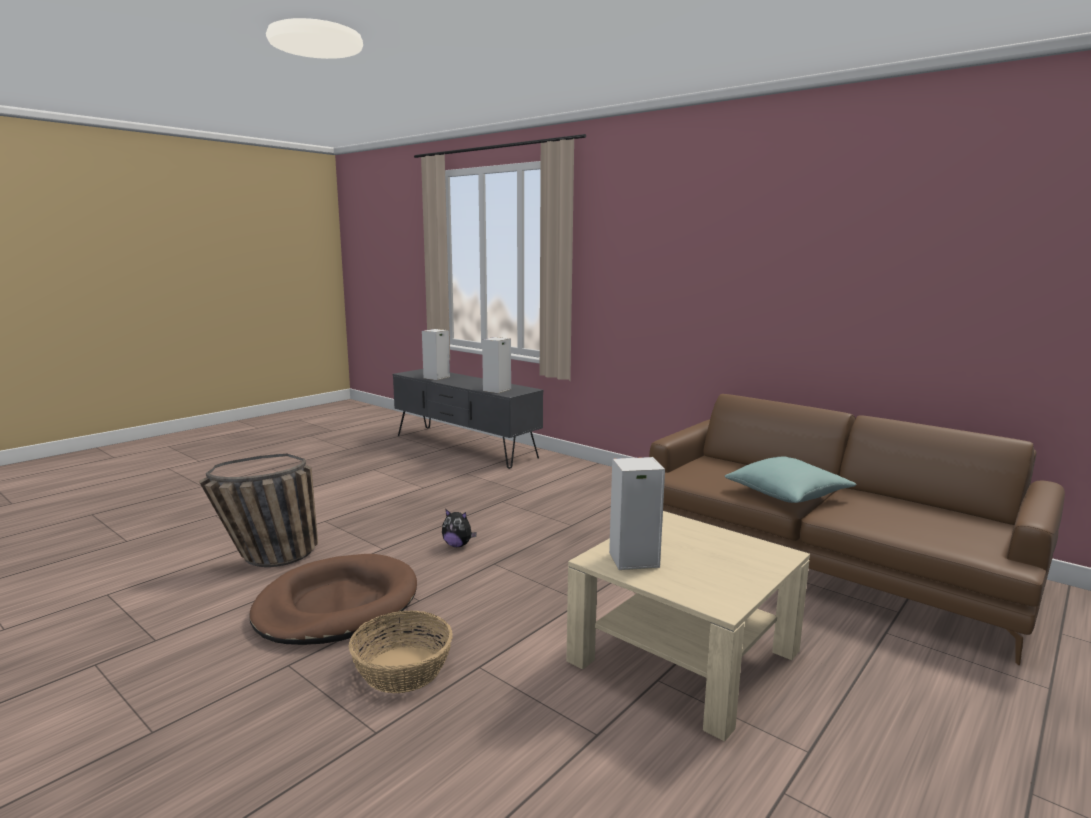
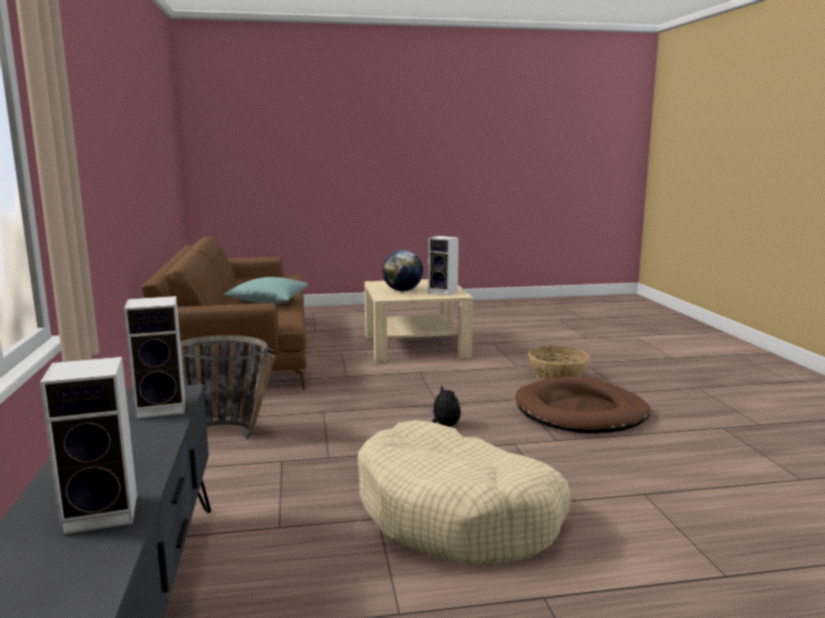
camera: 140 degrees left, 0 degrees up
basket [199,454,318,567] -> basket moved to [180,335,276,440]
none -> beige dog bed [358,420,571,565]
none -> globe [382,250,423,291]

